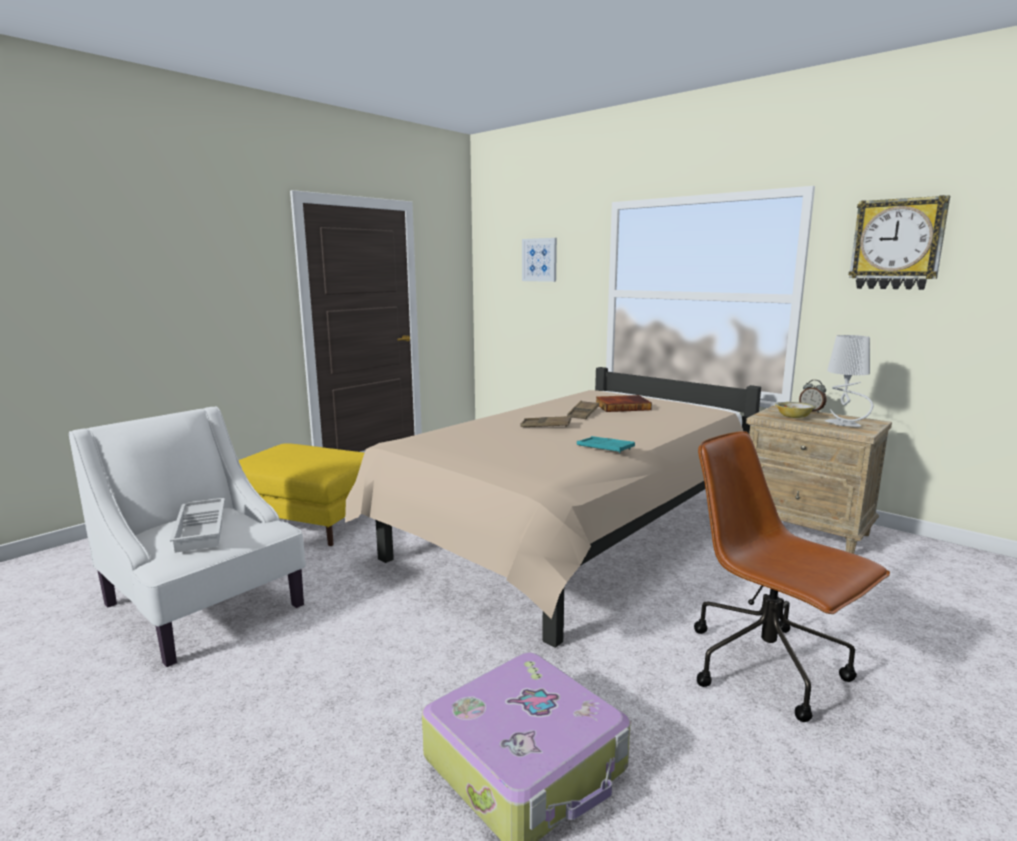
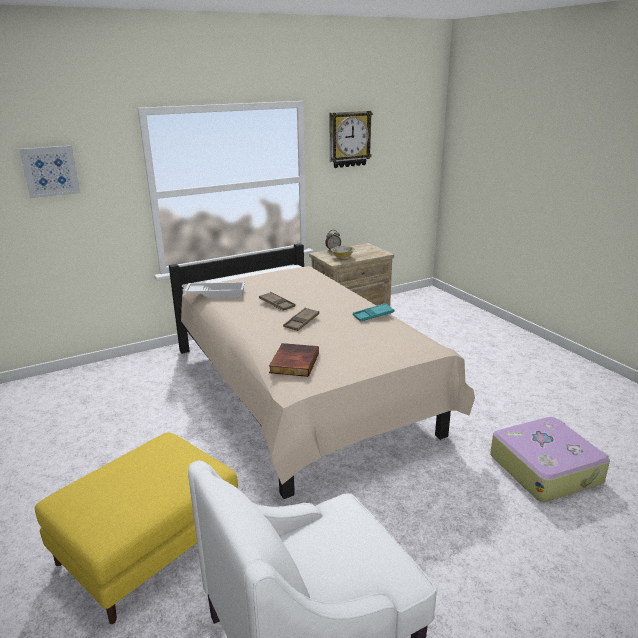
camera: 70 degrees left, 10 degrees up
white tray [170,497,225,553] -> white tray moved to [184,282,245,298]
book [596,395,652,412] -> book moved to [269,343,319,377]
brown office chair [694,431,890,722] -> none
grey table lamp [825,335,873,427] -> none

